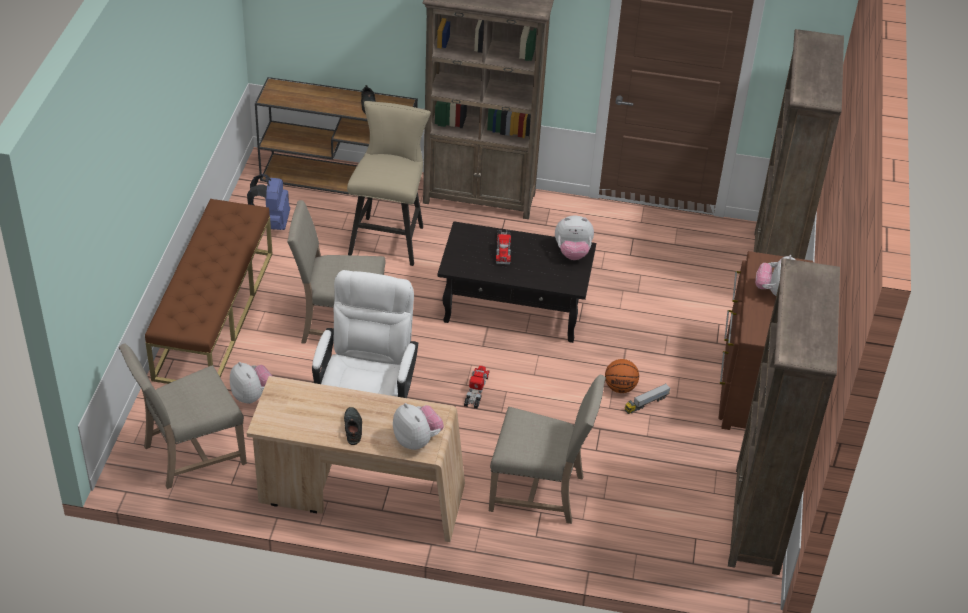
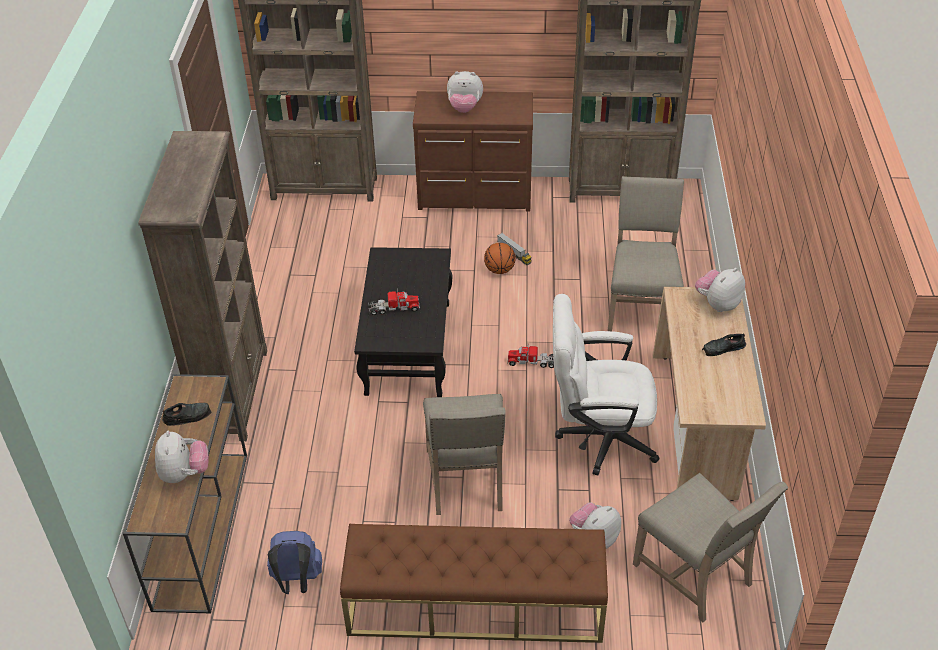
camera: 95 degrees left, 0 degrees up
beige stool [347,101,431,266] -> none
plush toy [555,216,594,260] -> plush toy moved to [155,431,209,483]

